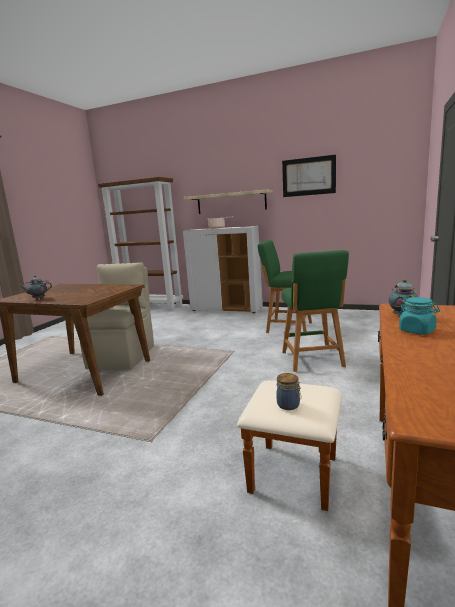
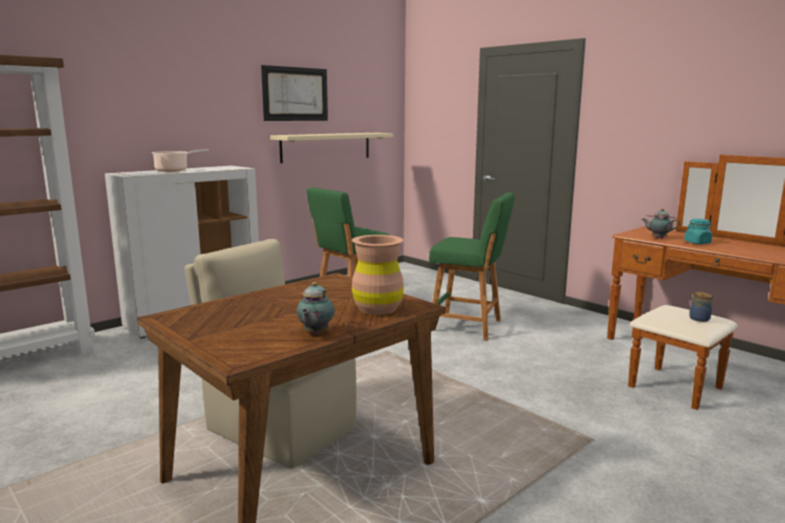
camera: 65 degrees left, 0 degrees up
beige shelf [184,190,273,214] -> beige shelf moved to [270,133,393,163]
none -> brown vase [352,235,404,315]

